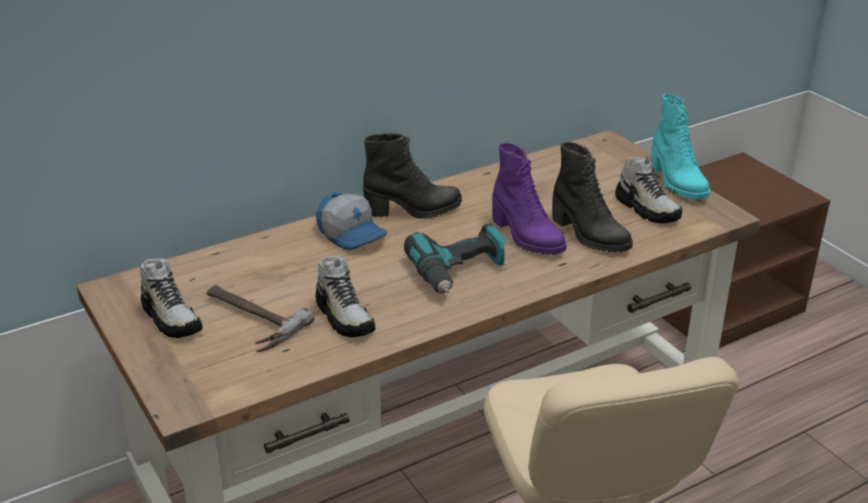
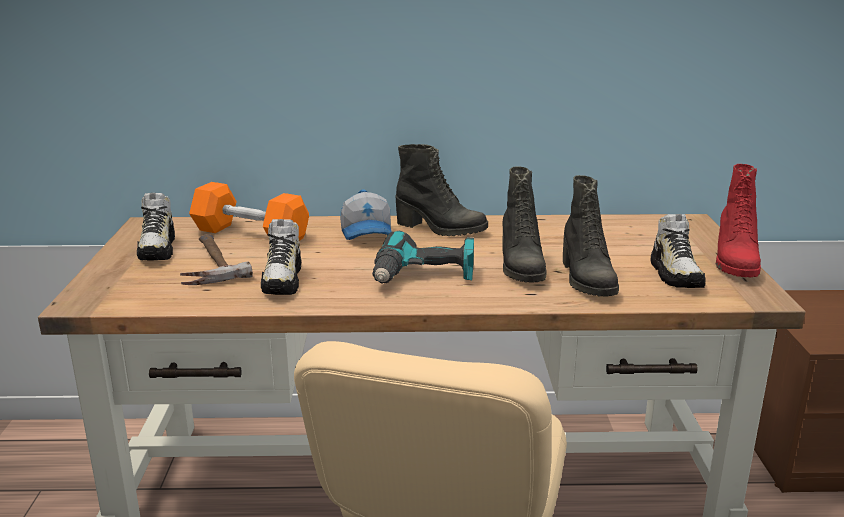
camera: 30 degrees right, 10 degrees down
purple boot [492,143,567,255] -> black boot [502,167,546,283]
turquoise boot [651,94,710,200] -> red boot [716,164,761,277]
none -> orange dumbbell [189,182,309,241]

